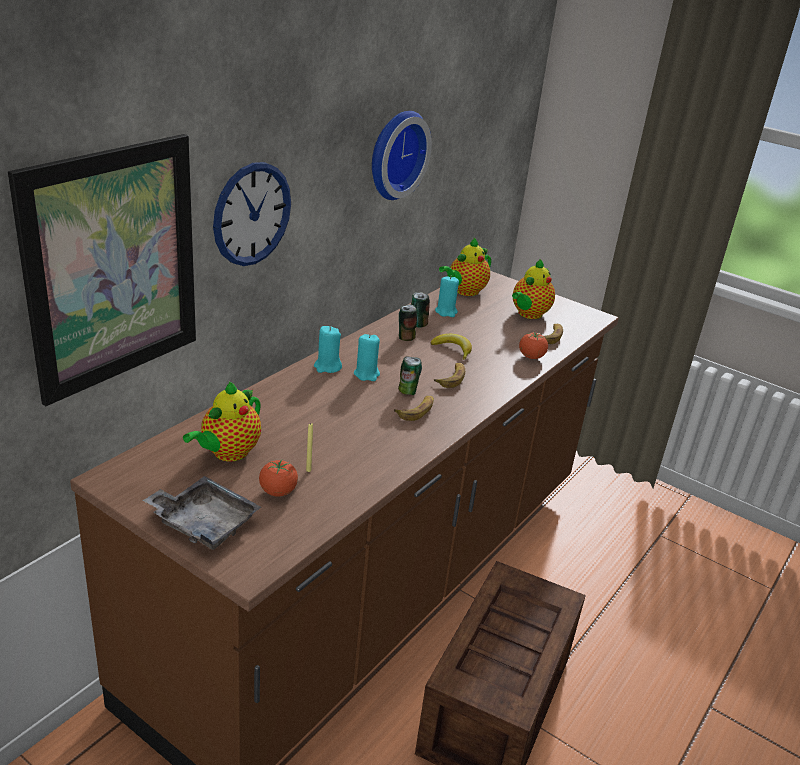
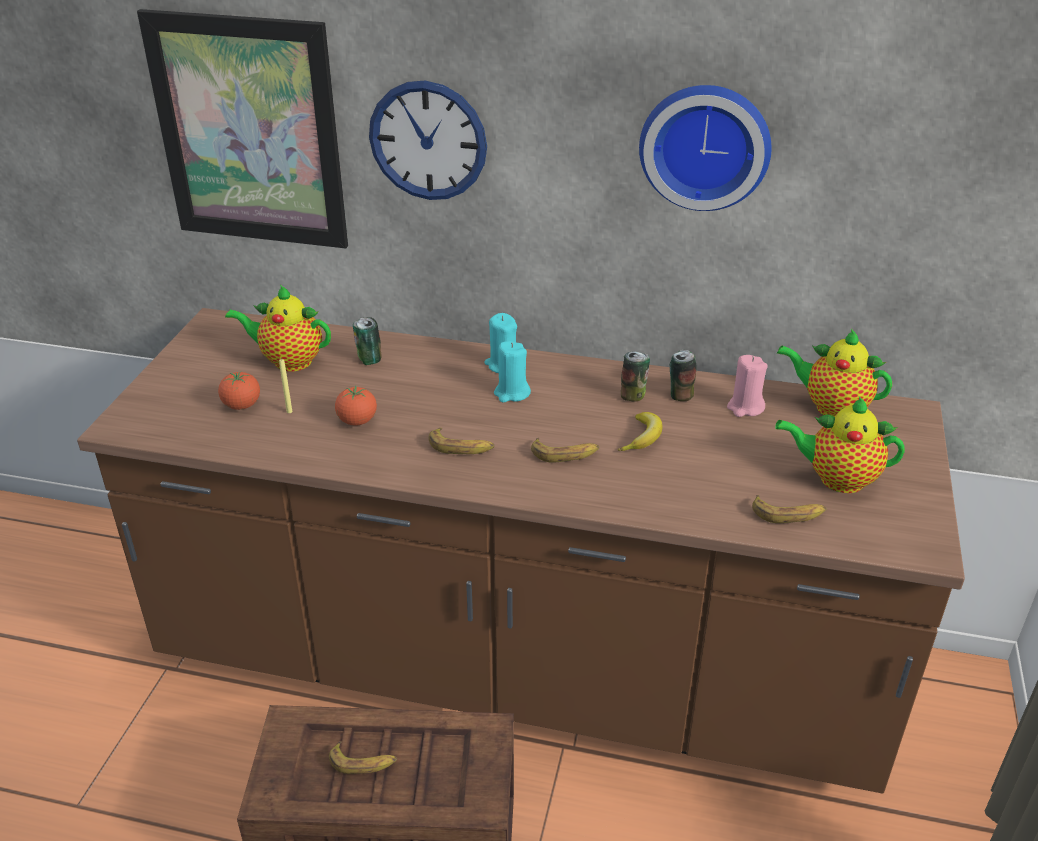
camera: 70 degrees right, 5 degrees up
grey tray [143,476,261,550] -> none
can [398,356,422,395] -> can moved to [353,317,382,365]
turquoise candle [435,276,459,317] -> pink candle [727,355,767,417]
tomato [519,332,548,359] -> tomato moved to [335,386,377,426]
none -> banana [329,741,397,774]

